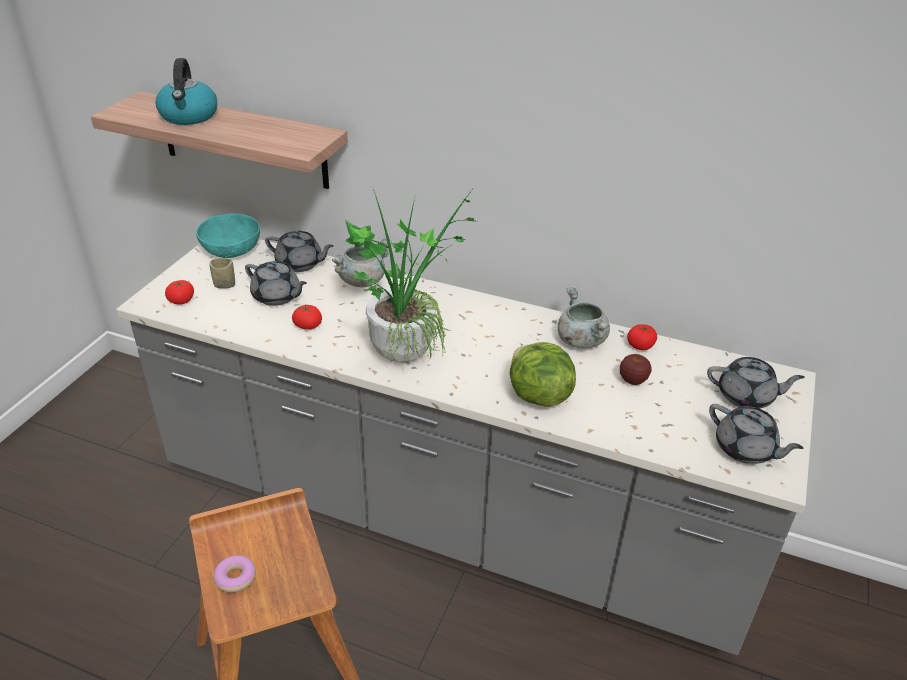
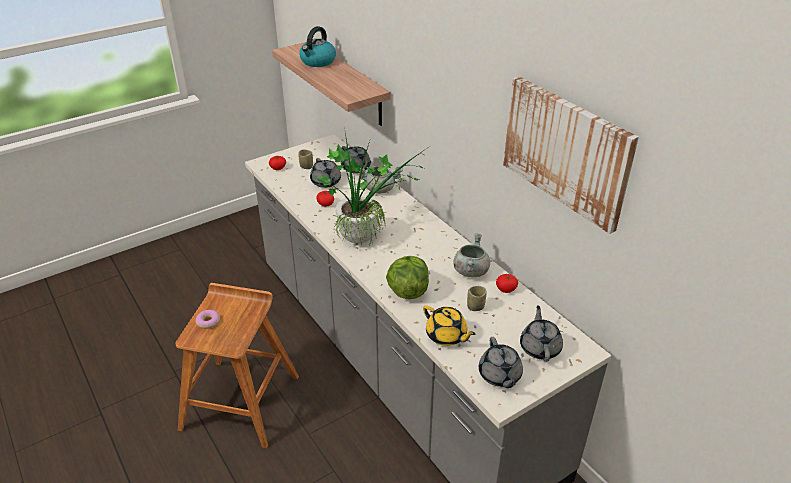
camera: 35 degrees right, 0 degrees up
turquoise bowl [196,213,260,258] -> none
apple [620,354,652,385] -> cup [467,286,486,311]
grey teapot [707,357,805,409] -> grey teapot turned 135 degrees counterclockwise [520,305,563,362]
none -> yellow teapot [423,305,476,346]
none -> picture [503,76,639,234]

